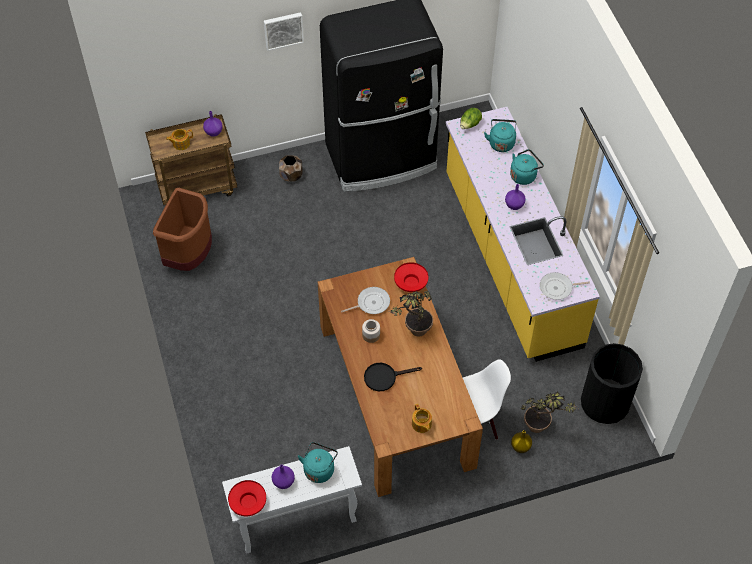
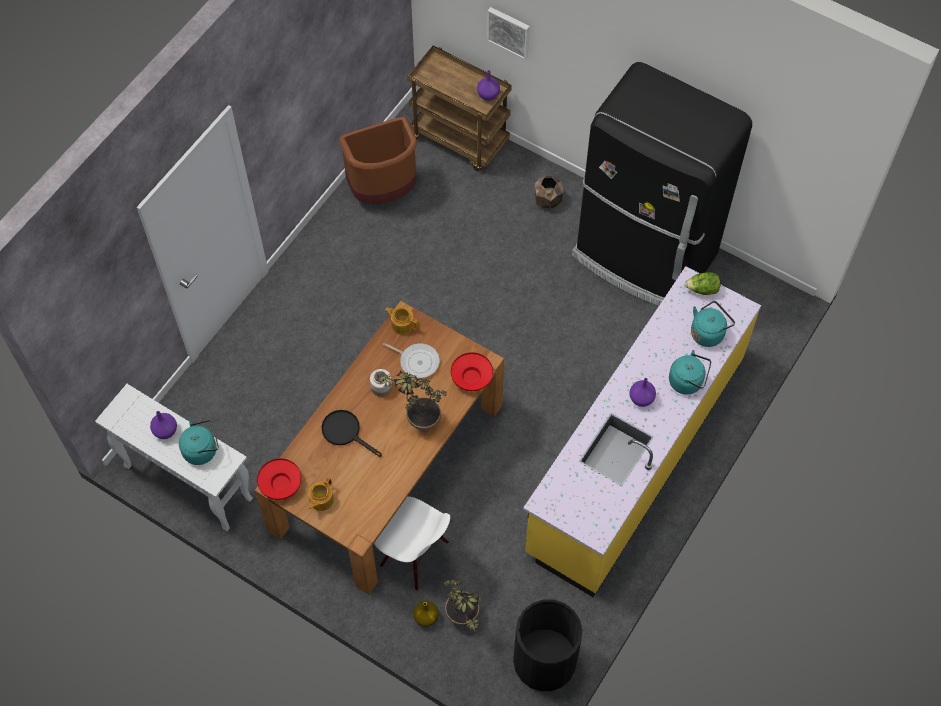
camera: 50 degrees right, 5 degrees up
teapot [166,129,193,150] -> teapot moved to [385,307,418,335]
red bowl [228,480,266,516] -> red bowl moved to [257,459,301,500]
picture [264,12,304,51] -> picture moved to [487,7,530,60]
frying pan [540,272,590,300] -> none

